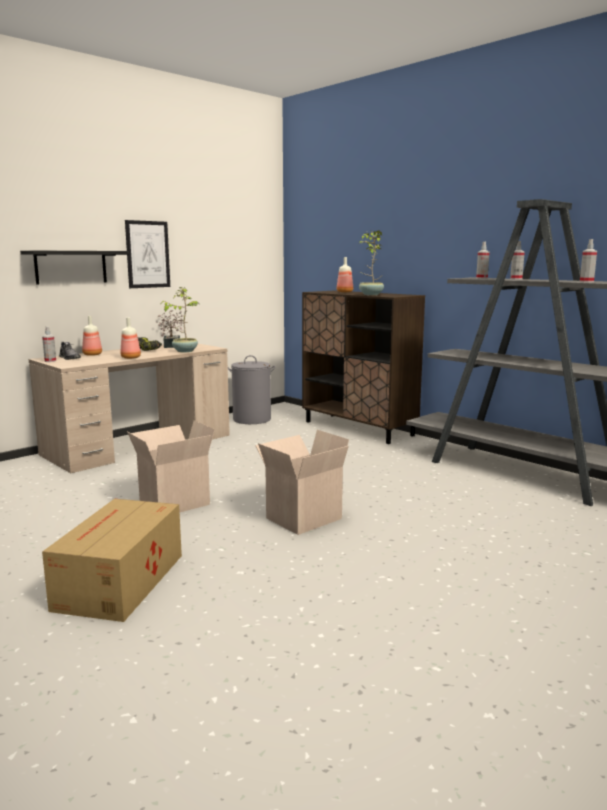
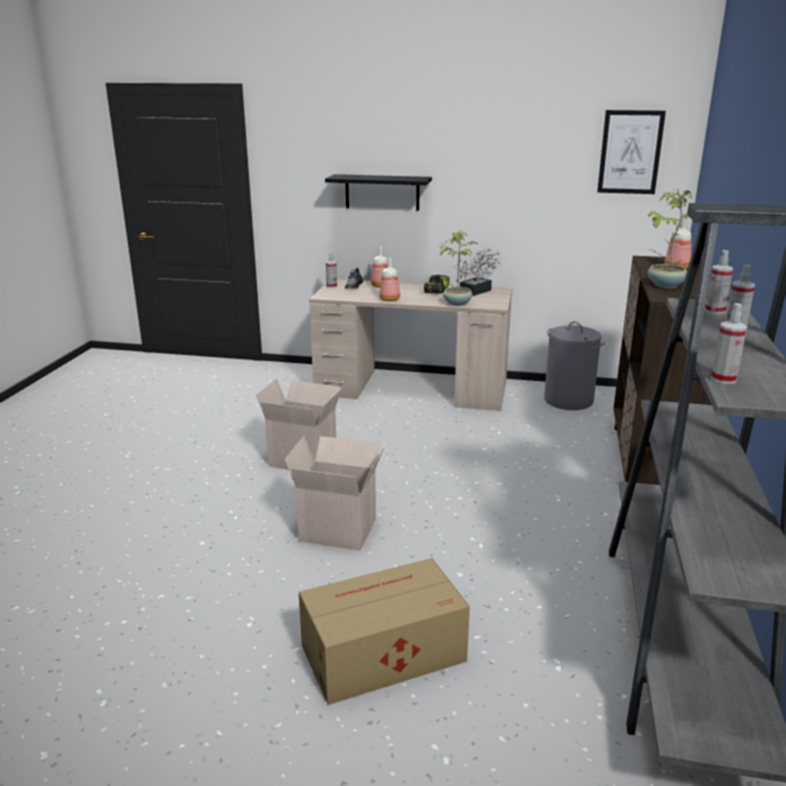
camera: 55 degrees right, 10 degrees up
cardboard box [42,499,182,622] -> cardboard box moved to [299,558,470,705]
picture [125,220,170,288] -> picture moved to [597,110,666,194]

